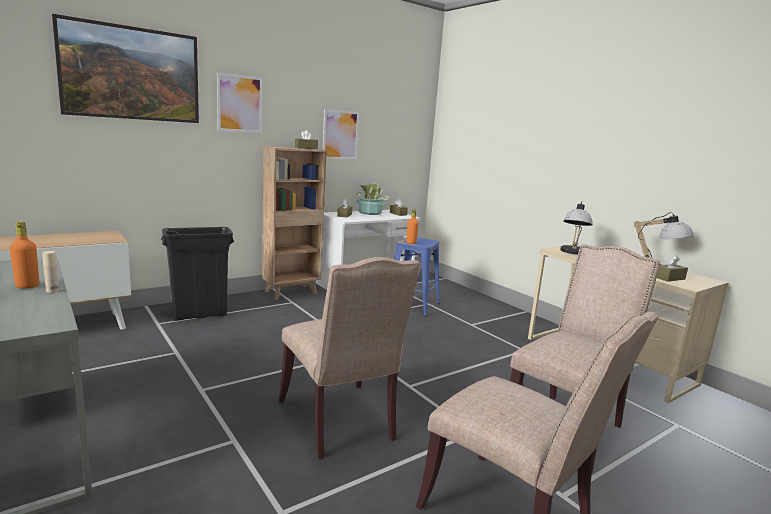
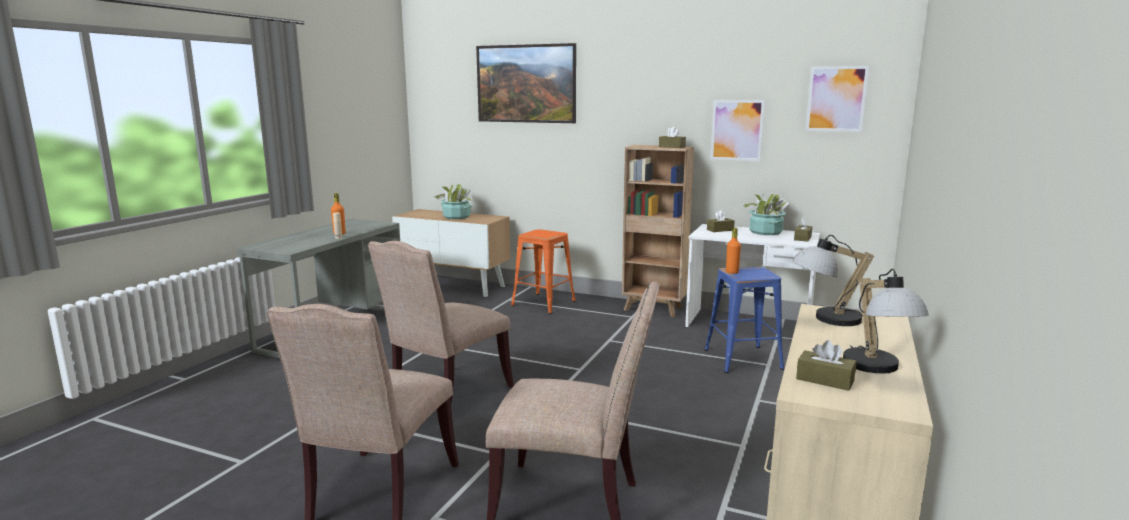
camera: 60 degrees right, 0 degrees up
black trash can [161,227,234,321] -> orange stool [511,229,576,314]
picture [217,72,262,133] -> picture moved to [806,66,869,132]
none -> potted plant [433,184,472,219]

